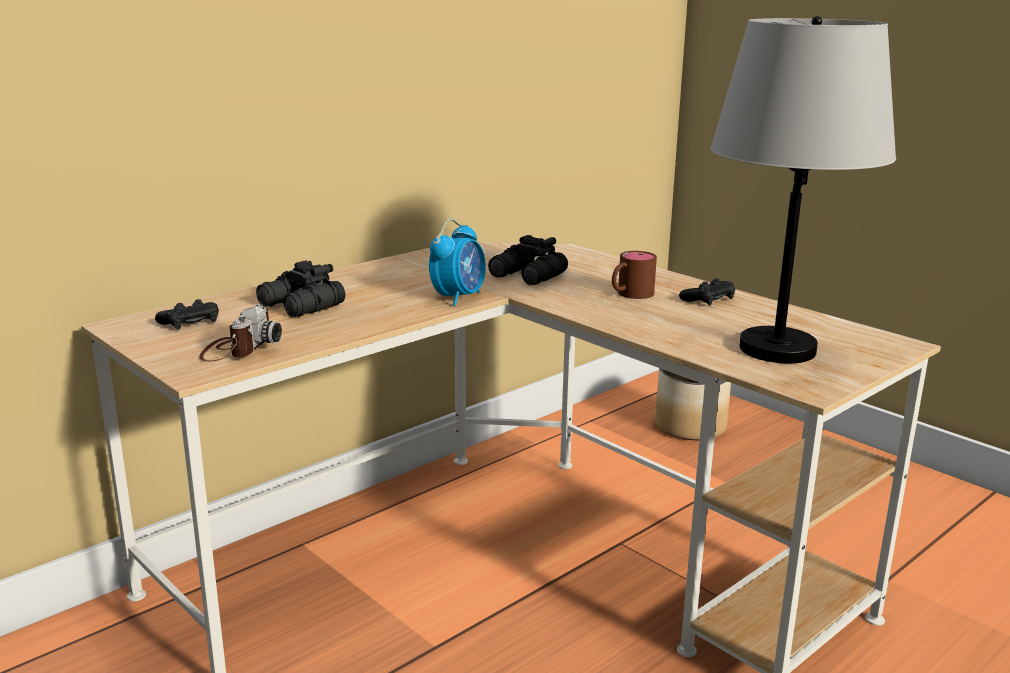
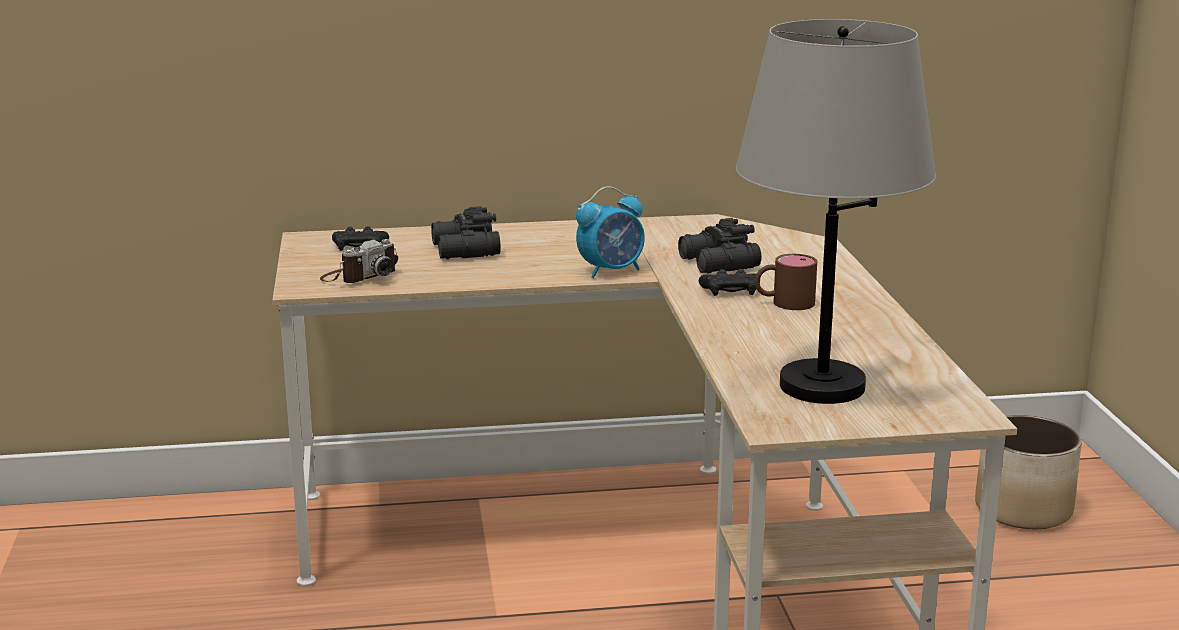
camera: 35 degrees right, 0 degrees up
black game controller [679,278,735,306] -> black game controller moved to [699,269,756,296]

